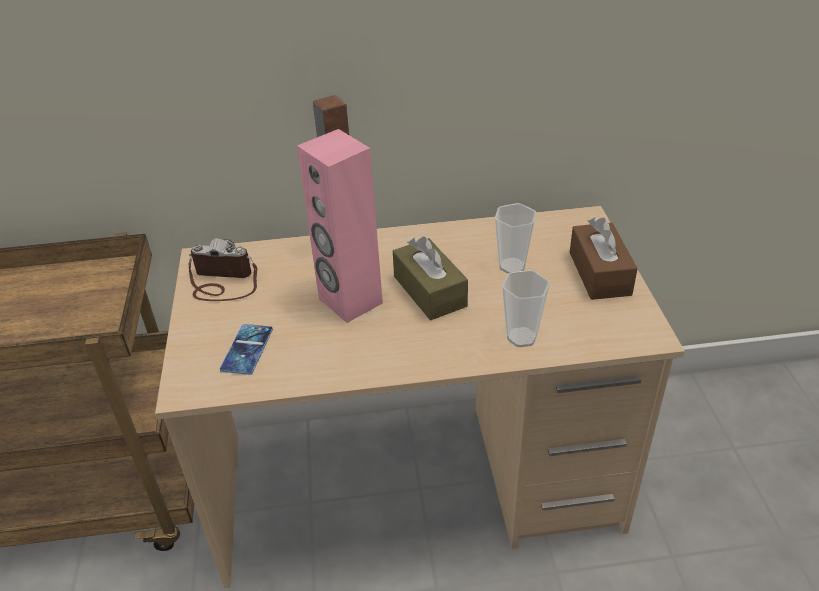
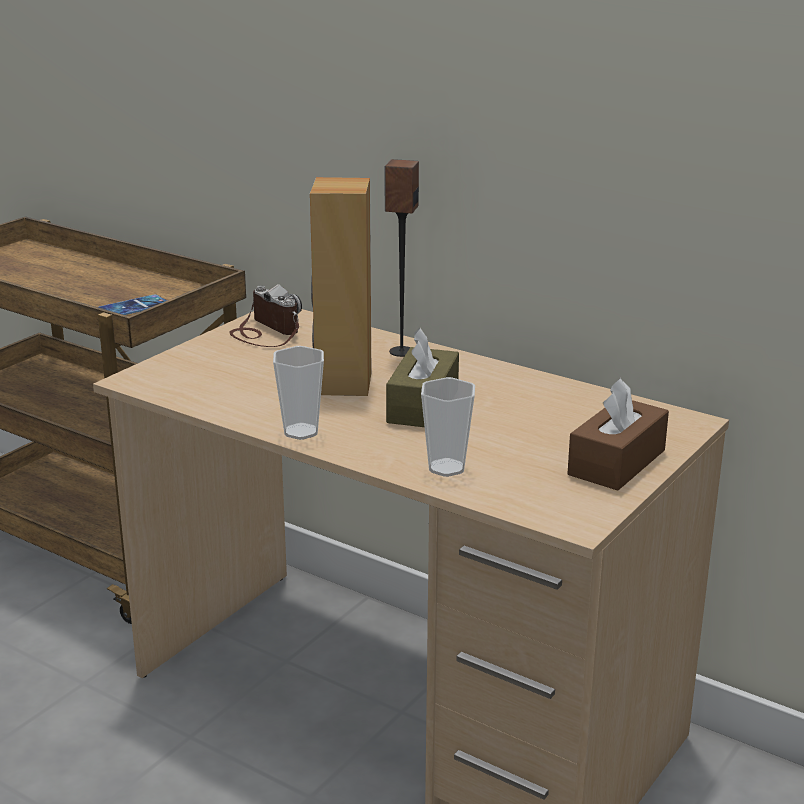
camera: 40 degrees right, 15 degrees down
phone [220,324,273,375] -> phone moved to [98,294,167,315]
pink speaker [297,129,383,323] -> brown speaker [310,177,371,396]
cup [495,203,536,274] -> cup moved to [273,346,324,440]

